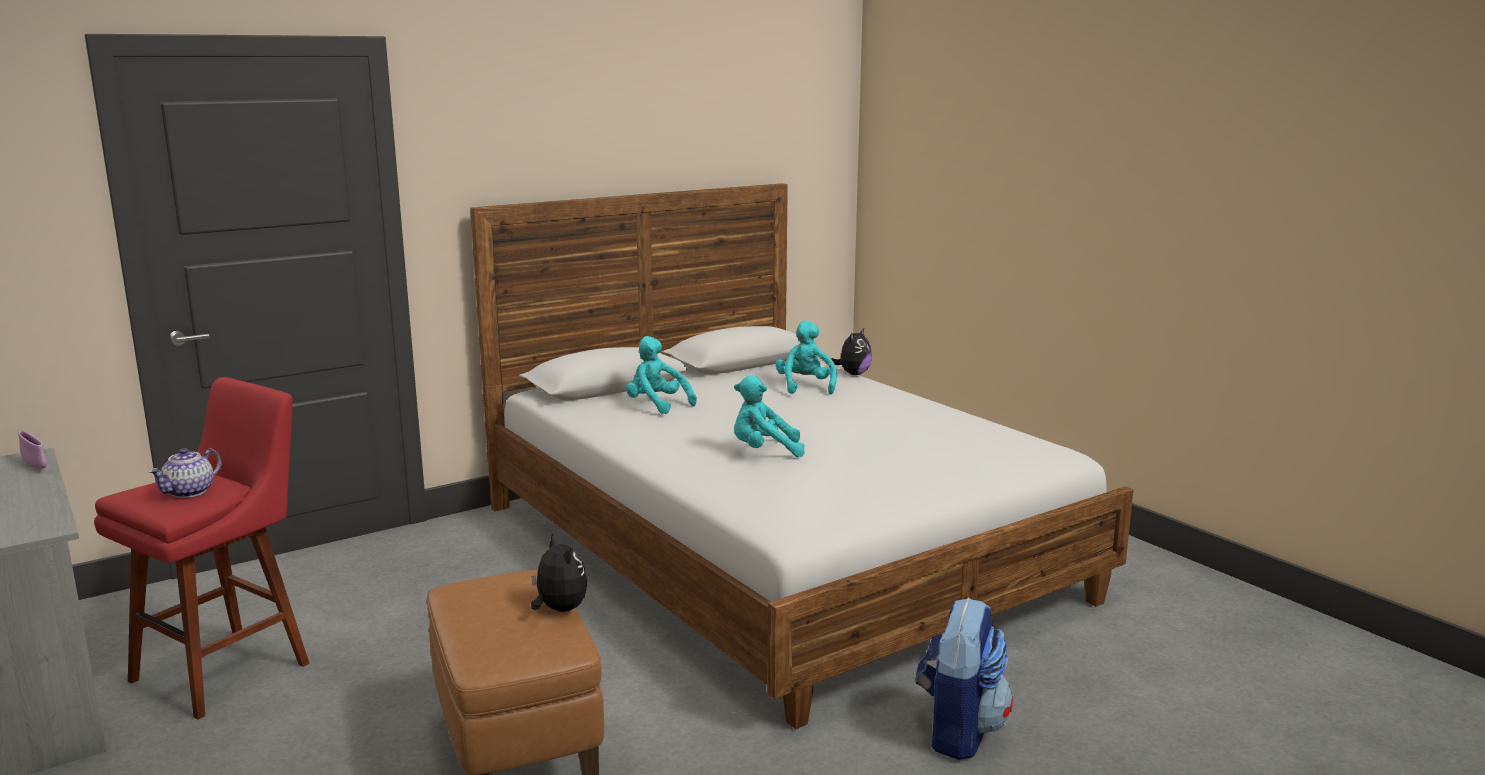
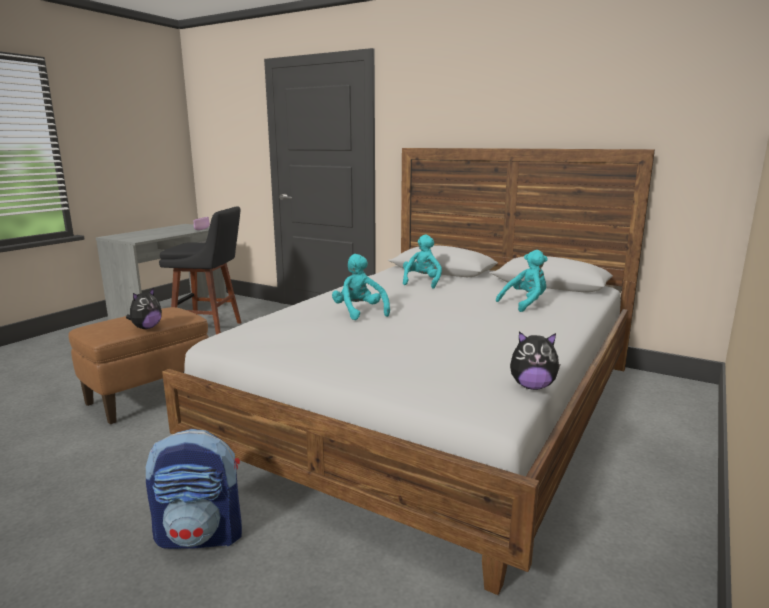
camera: 65 degrees right, 0 degrees up
red stool [94,377,309,720] -> black stool [159,207,242,335]
teapot [148,448,222,498] -> none
plush toy [831,328,872,375] -> plush toy moved to [510,331,561,390]

